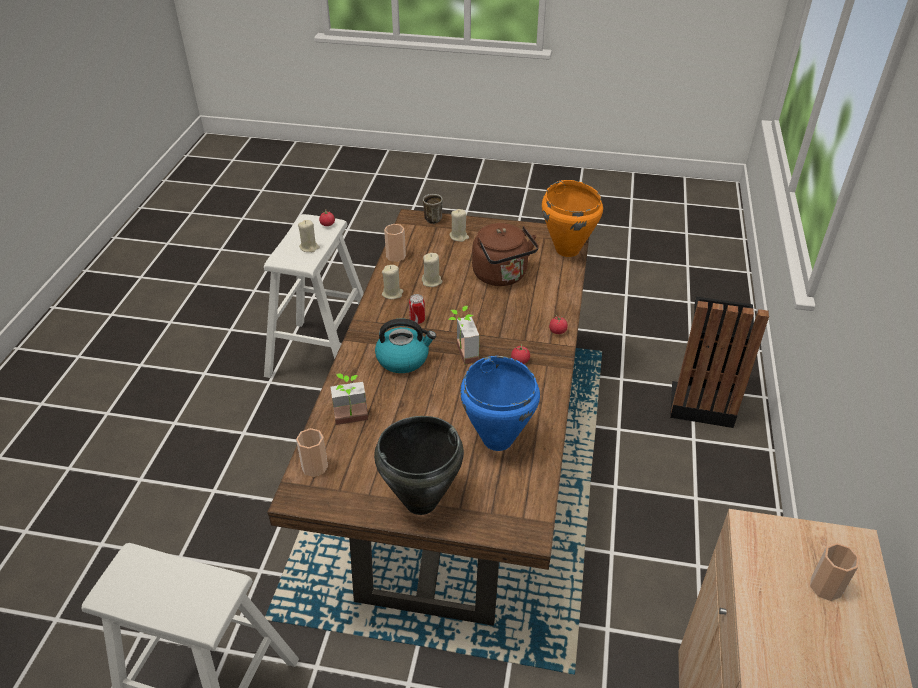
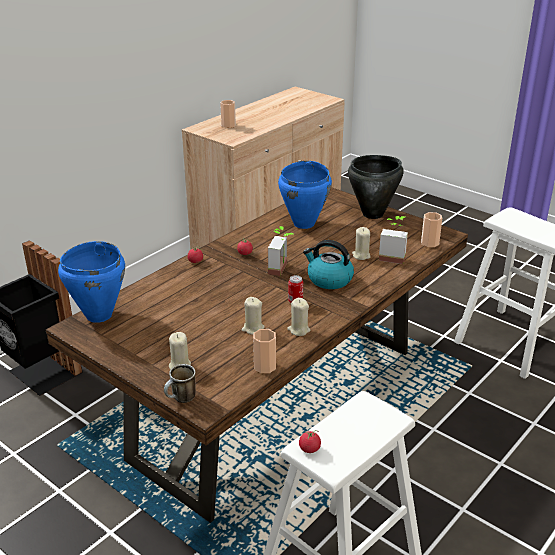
camera: 150 degrees left, 10 degrees down
beige candle [298,220,320,252] -> beige candle moved to [352,227,370,260]
brown kettle [472,223,539,286] -> none
orange cooking pot [542,180,603,257] -> blue cooking pot [58,241,125,323]

